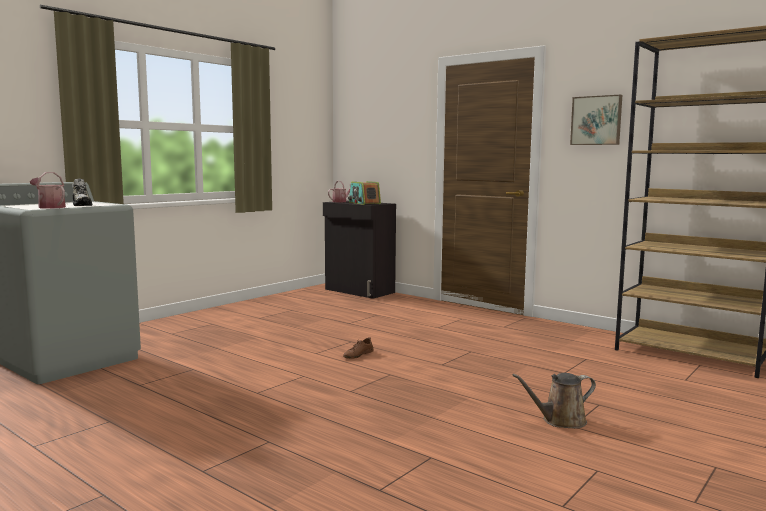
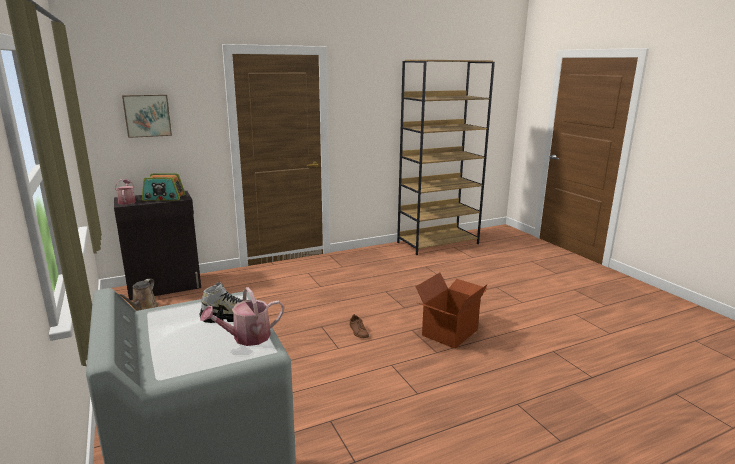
camera: 65 degrees left, 10 degrees up
brown watering can [512,373,596,429] -> brown watering can moved to [119,279,158,311]
picture [570,95,622,145] -> picture moved to [122,94,172,138]
none -> cardboard box [415,273,488,349]

